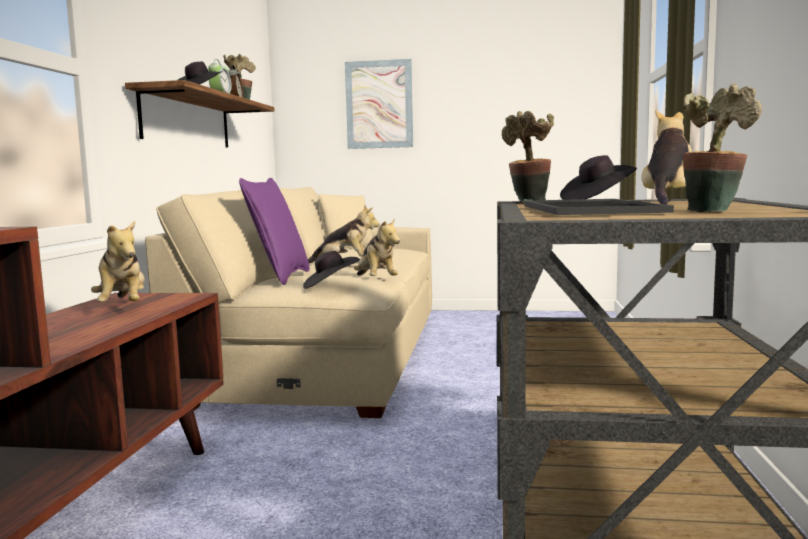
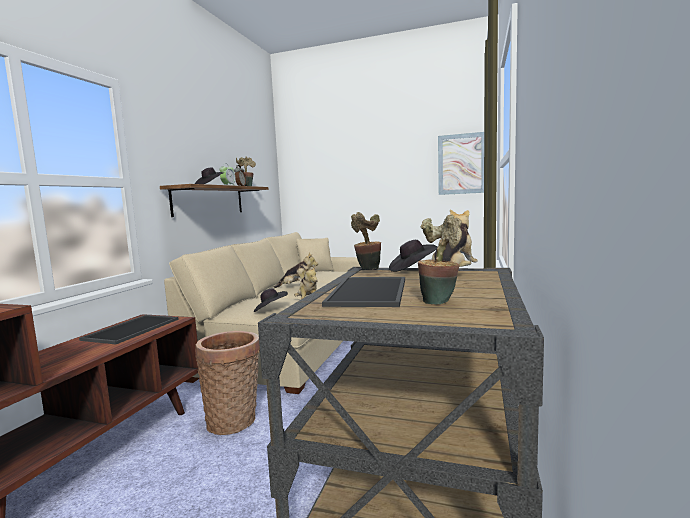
camera: 10 degrees right, 0 degrees up
plush toy [91,221,145,302] -> tray [79,315,179,344]
purple pillow [239,178,310,285] -> none
picture [345,59,413,149] -> picture moved to [438,132,484,195]
none -> basket [195,331,260,435]

